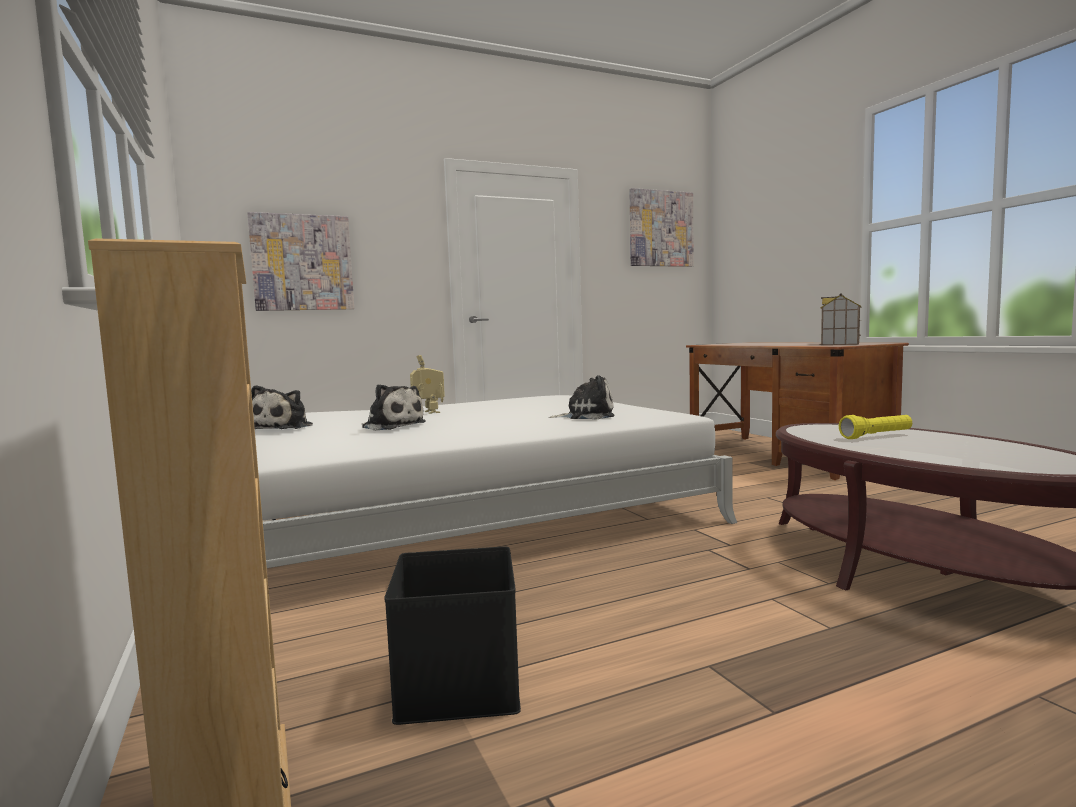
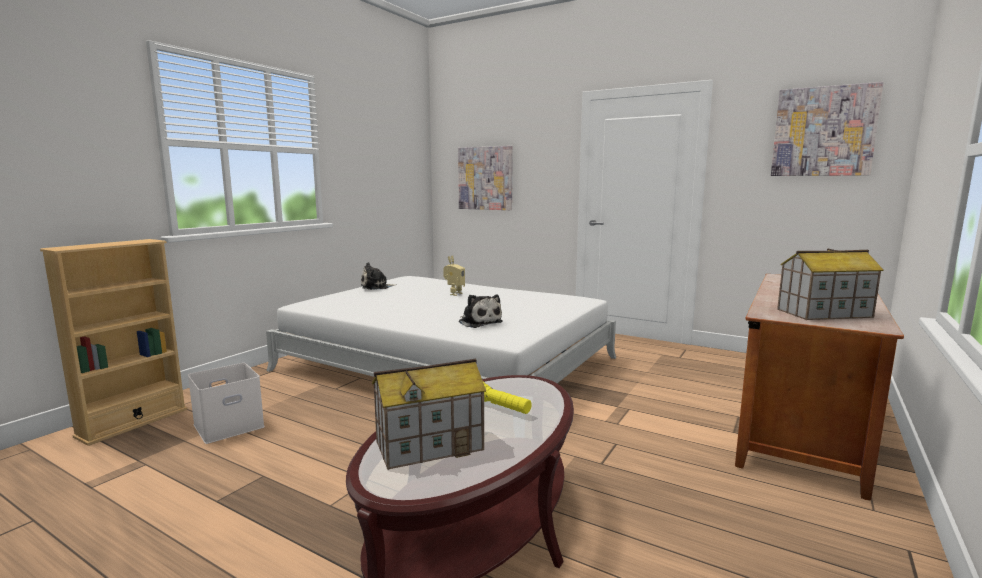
camera: 55 degrees right, 5 degrees up
plush toy [362,384,426,431] -> none
black storage box [385,546,521,725] -> white storage box [188,363,265,444]
none -> toy house [372,359,486,470]

